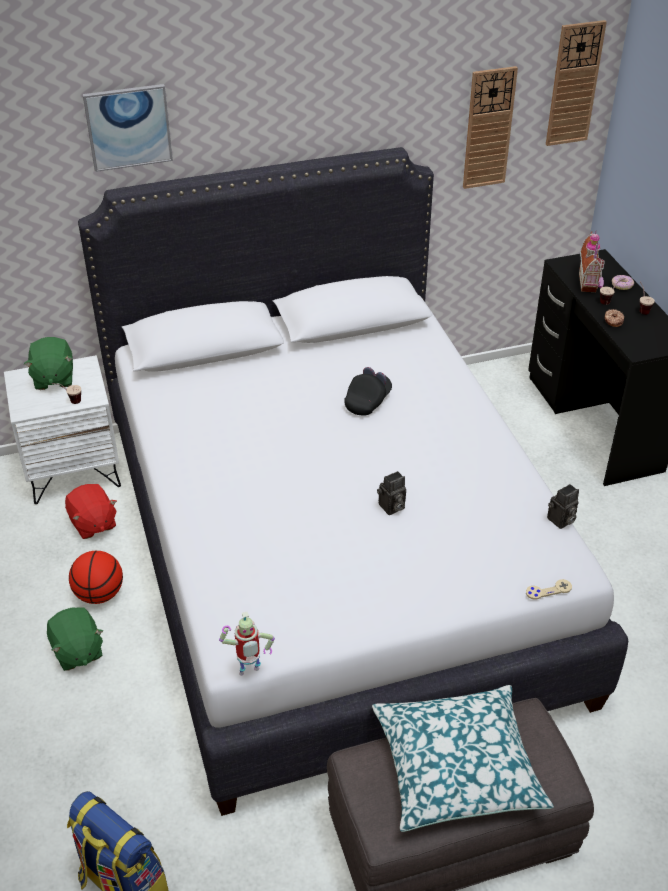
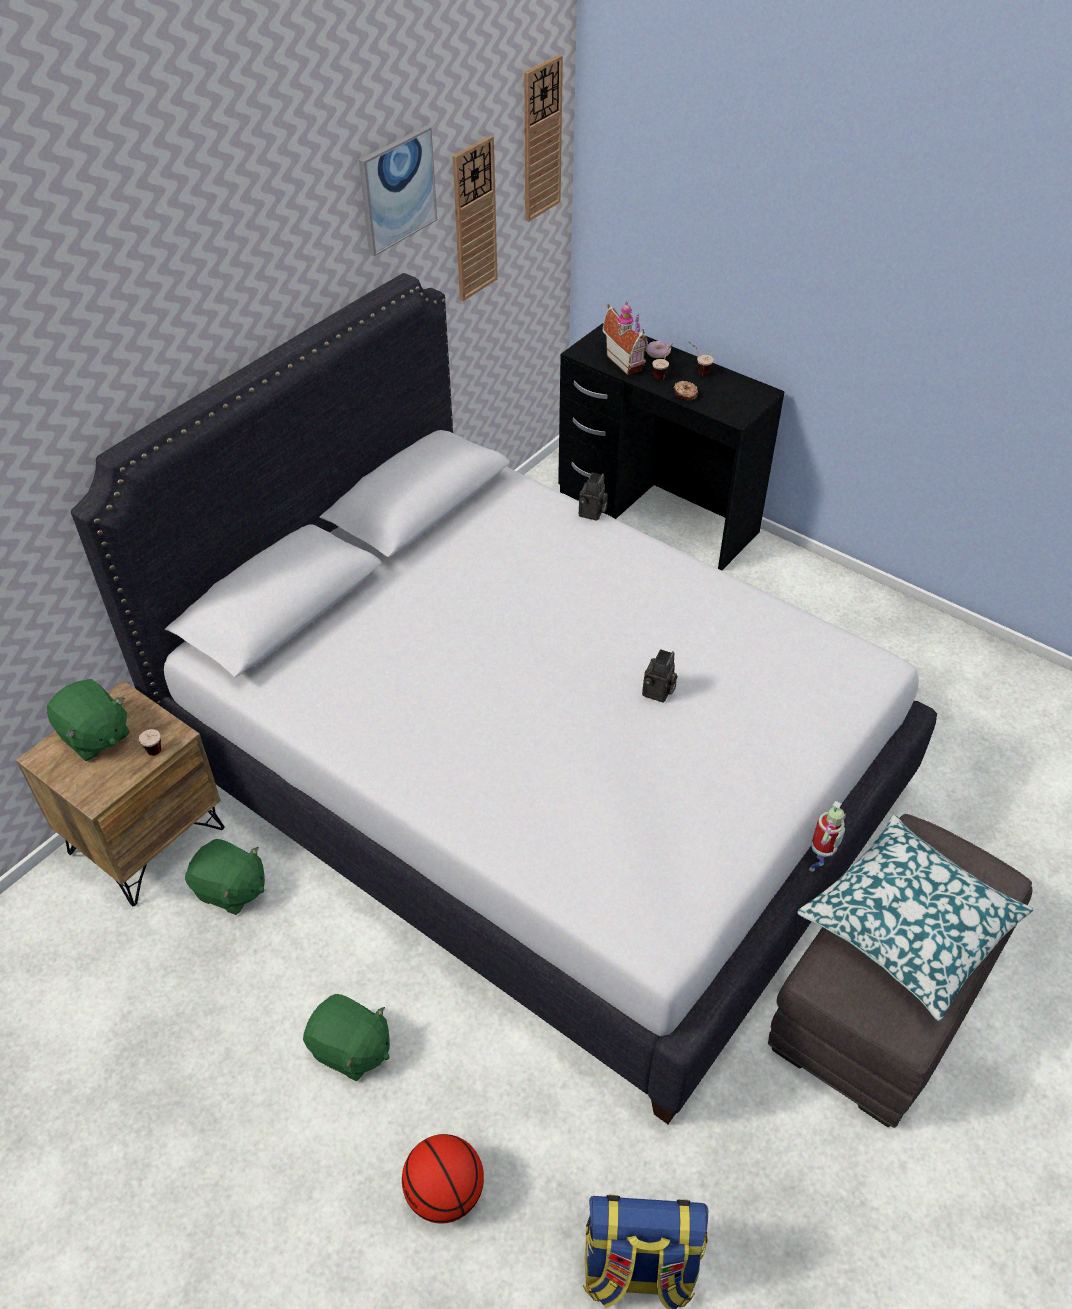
camera: 35 degrees left, 5 degrees up
white nightstand [4,355,121,504] -> brown nightstand [16,681,225,906]
red plush toy [65,484,117,539] -> green plush toy [185,839,265,915]
basketball [69,551,123,604] -> basketball moved to [402,1134,484,1224]
picture [83,84,173,172] -> picture moved to [359,126,437,256]
toy robot [219,612,275,676] -> toy robot moved to [809,801,846,872]
black cap [344,367,392,415] -> none
beige game controller [526,579,572,600] -> none
camera [547,484,579,529] -> camera moved to [579,472,608,521]

